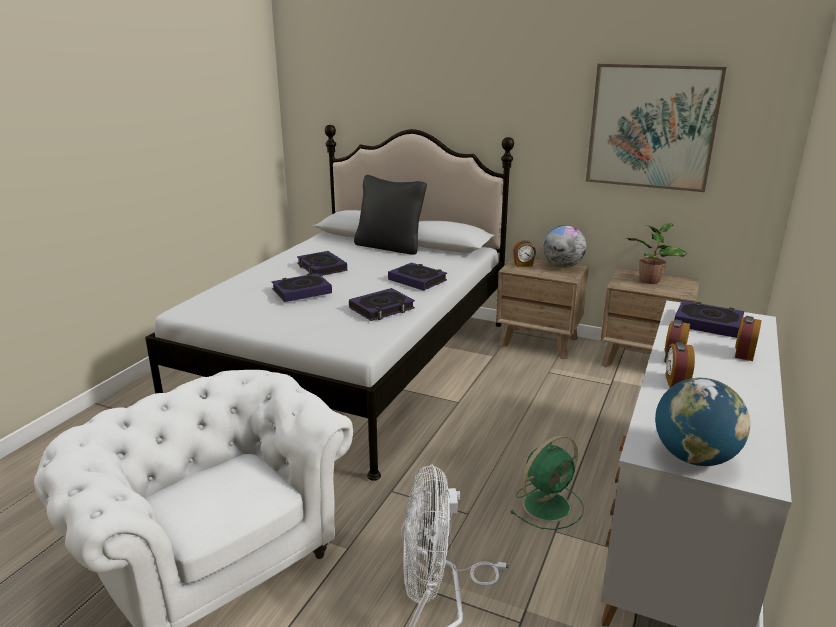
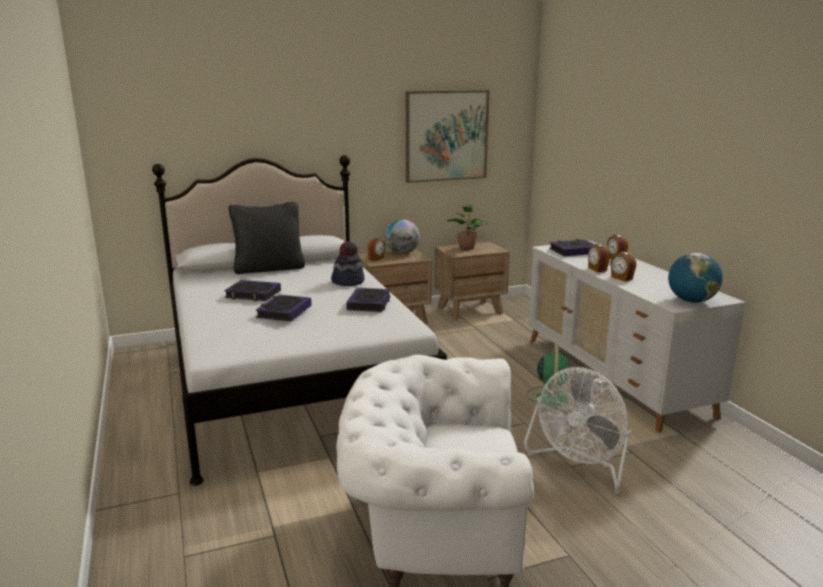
camera: 45 degrees left, 5 degrees down
book [388,262,447,291] -> hat [331,241,364,286]

